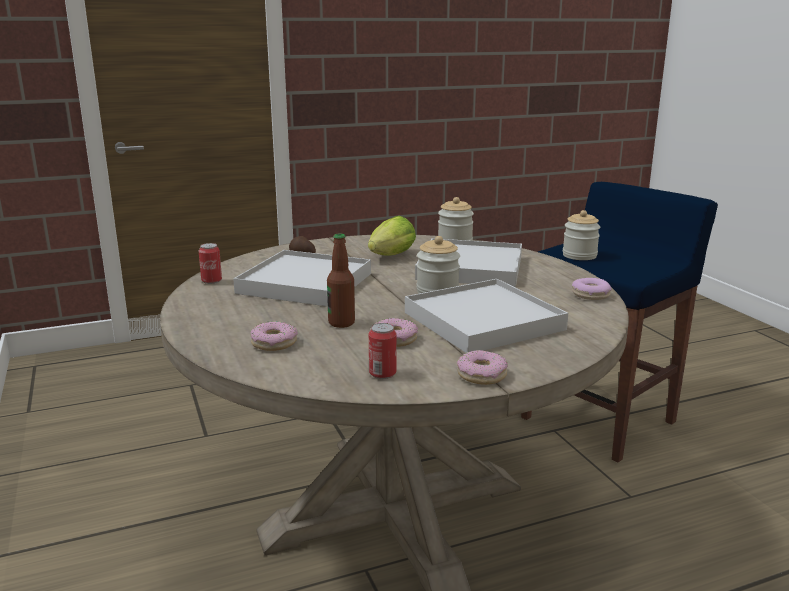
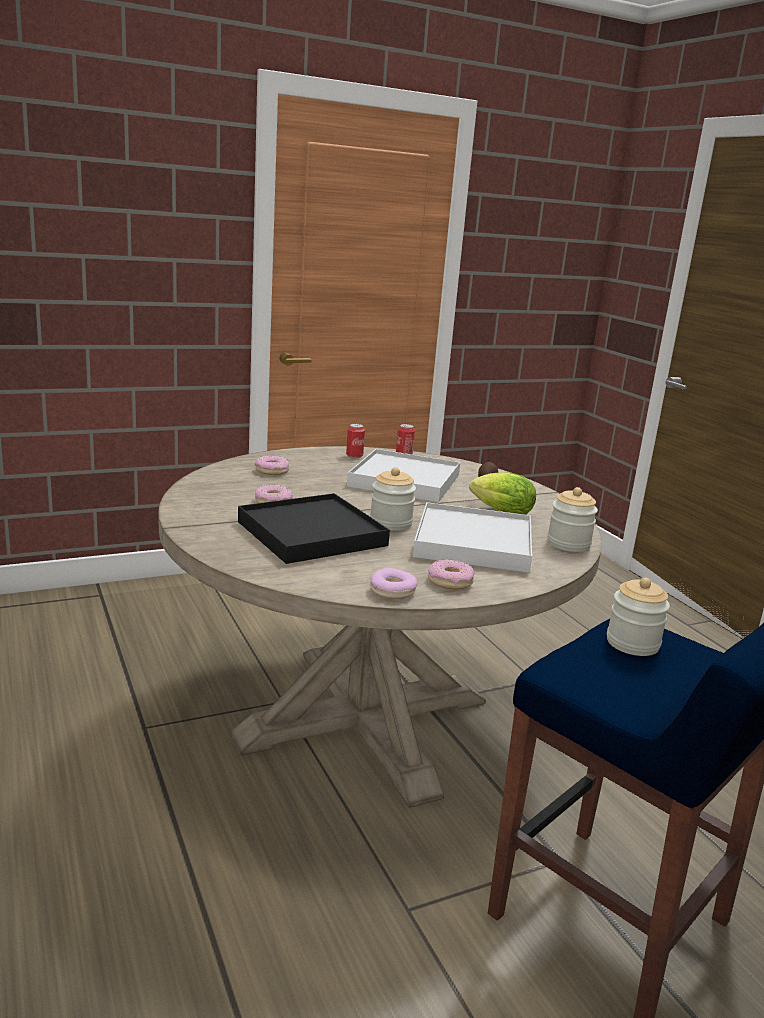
camera: 85 degrees right, 0 degrees up
bottle [327,233,355,328] -> none
can [369,323,397,379] -> can moved to [346,424,365,458]
white tray [405,279,568,353] -> black tray [238,493,390,564]
donut [457,350,508,385] -> donut moved to [428,559,474,590]

